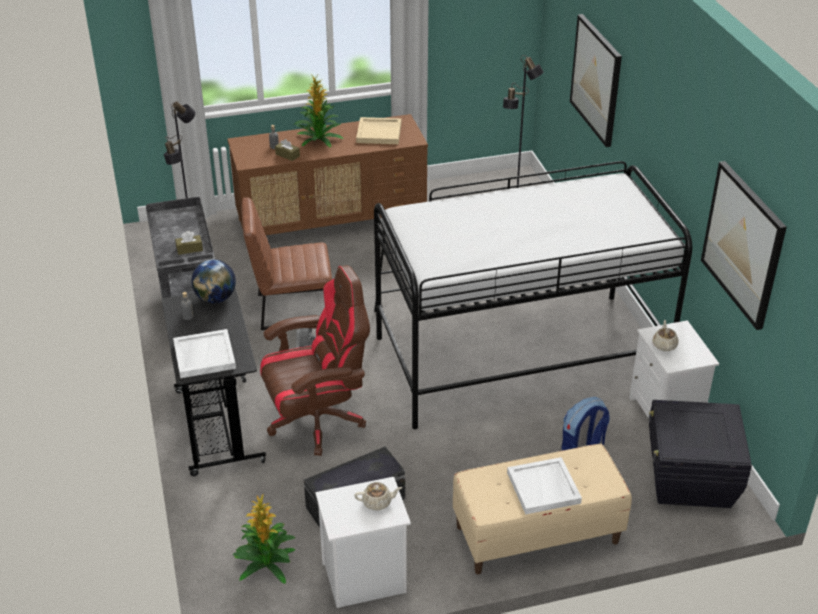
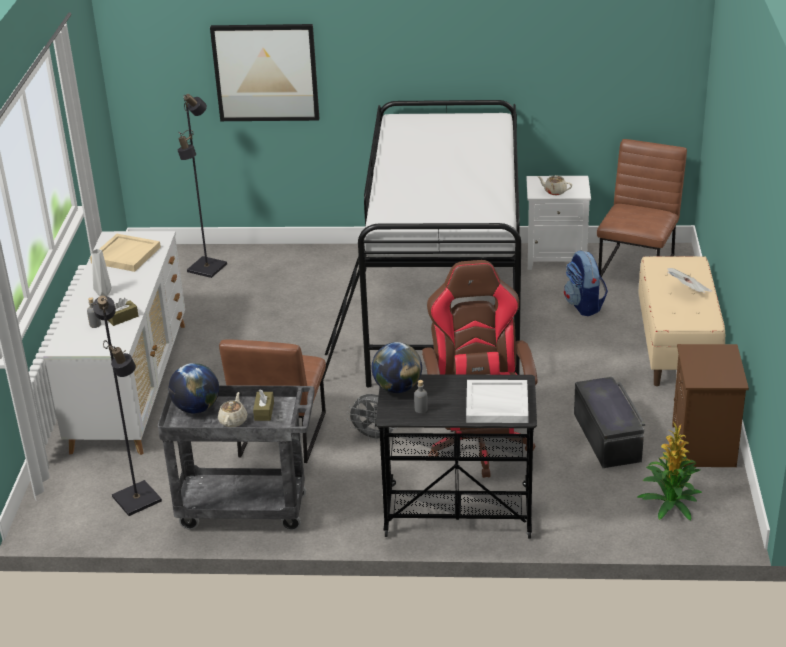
camera: 70 degrees left, 5 degrees down
brown dresser [227,114,428,235] -> white dresser [43,231,185,455]
potted plant [294,75,344,148] -> grey vase [92,249,112,296]
white nightstand [315,477,411,608] -> brown nightstand [672,344,749,467]
beige teapot [354,482,402,510] -> beige teapot moved to [218,392,247,427]
white tray [507,457,582,515] -> newspaper [667,268,712,293]
black storage box [649,400,752,508] -> brown chair [597,139,687,277]
picture [701,161,787,330] -> none
none -> globe [169,363,219,413]

